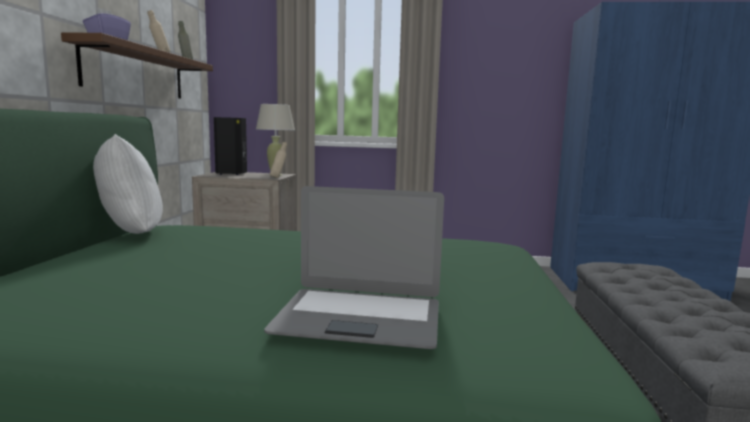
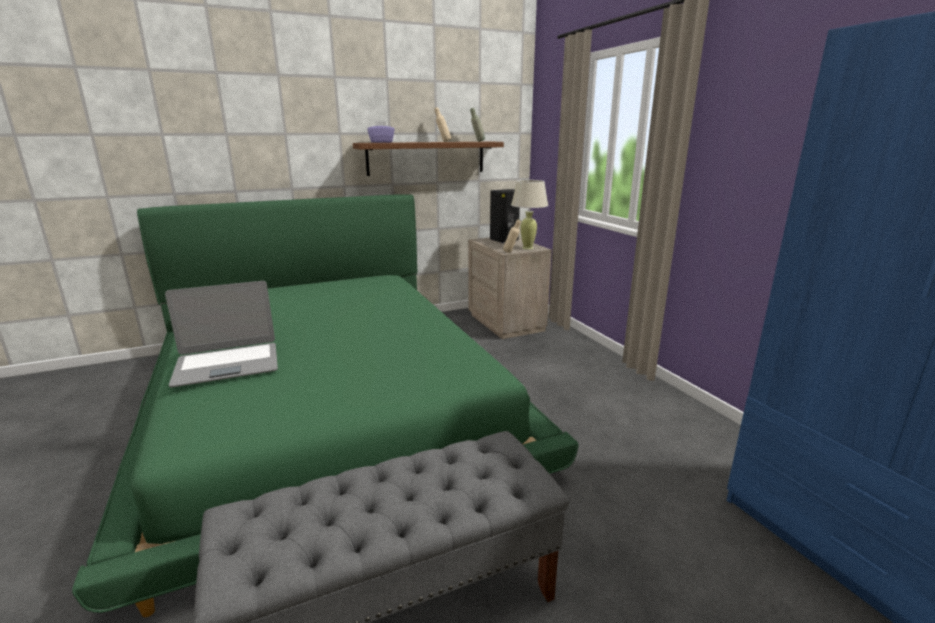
camera: 60 degrees right, 10 degrees up
white pillow [93,134,163,234] -> none
laptop [264,186,444,349] -> laptop turned 90 degrees counterclockwise [165,281,278,387]

